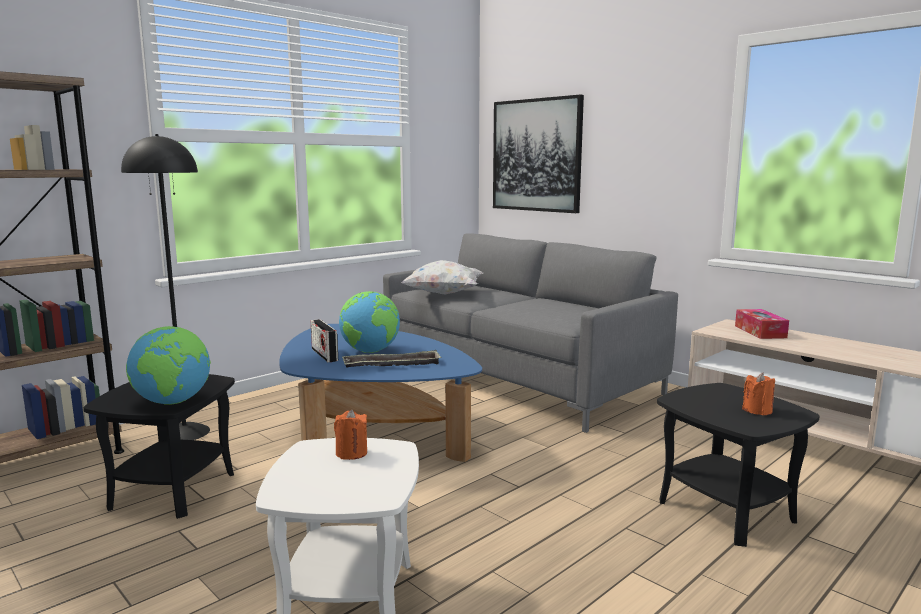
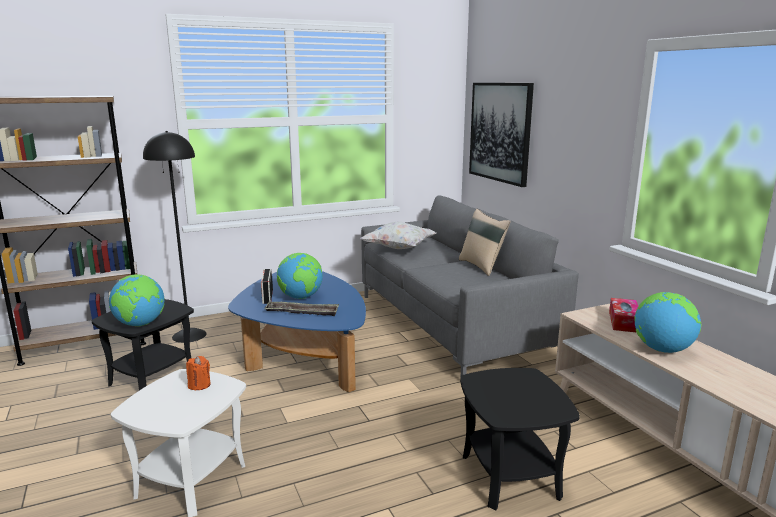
camera: 20 degrees right, 5 degrees up
orange candle [742,373,775,415] -> none
none -> beige pillow [459,209,510,276]
none -> globe [634,292,701,353]

